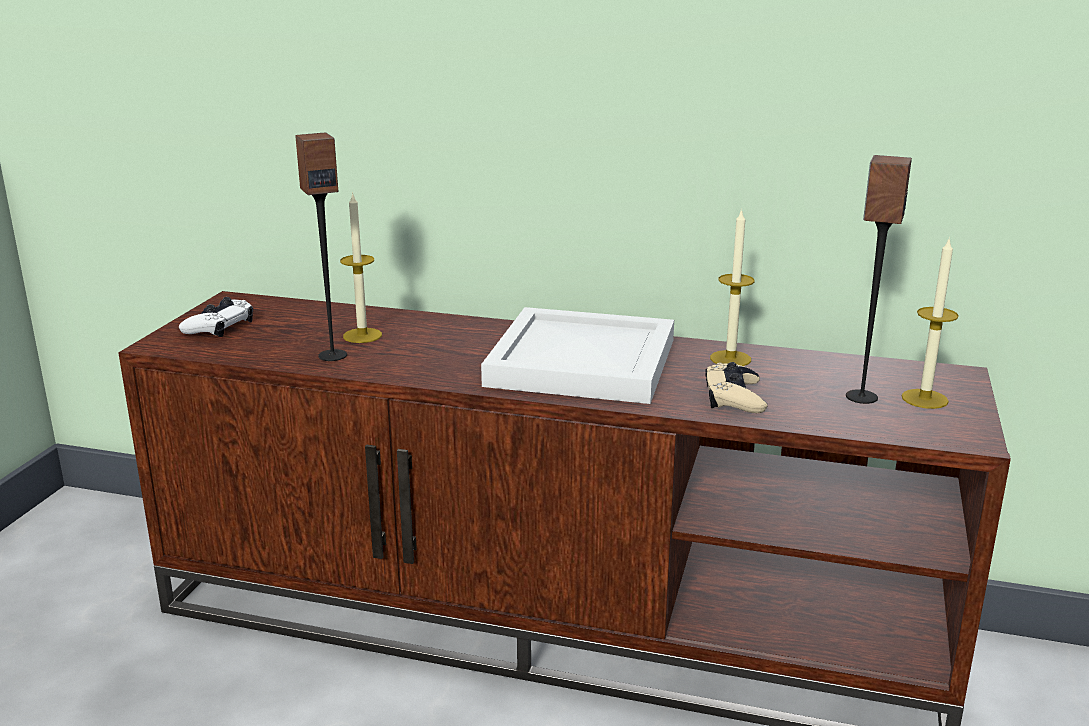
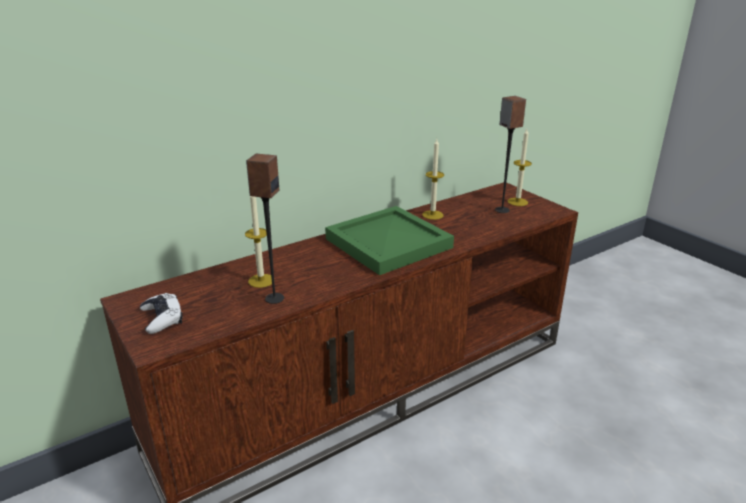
camera: 50 degrees left, 5 degrees up
white tray [481,307,674,404] -> green tray [325,206,454,275]
beige game controller [705,362,768,413] -> none

